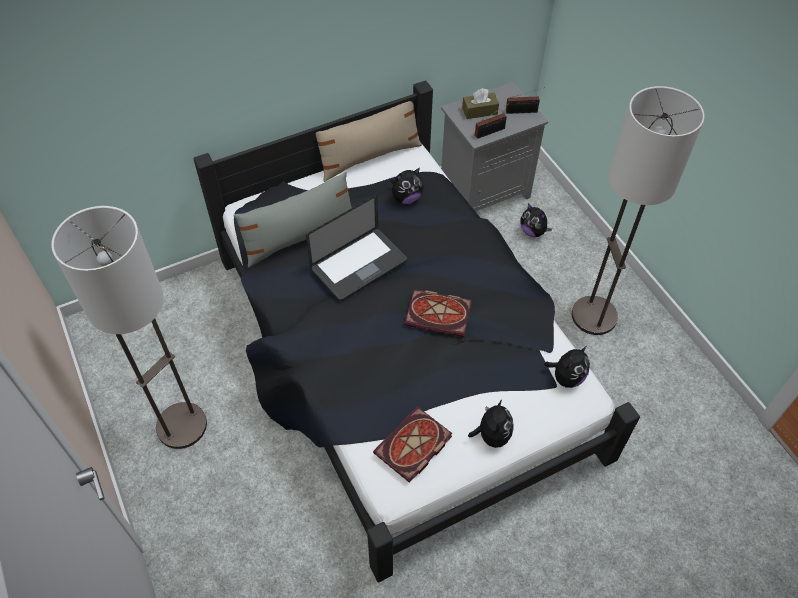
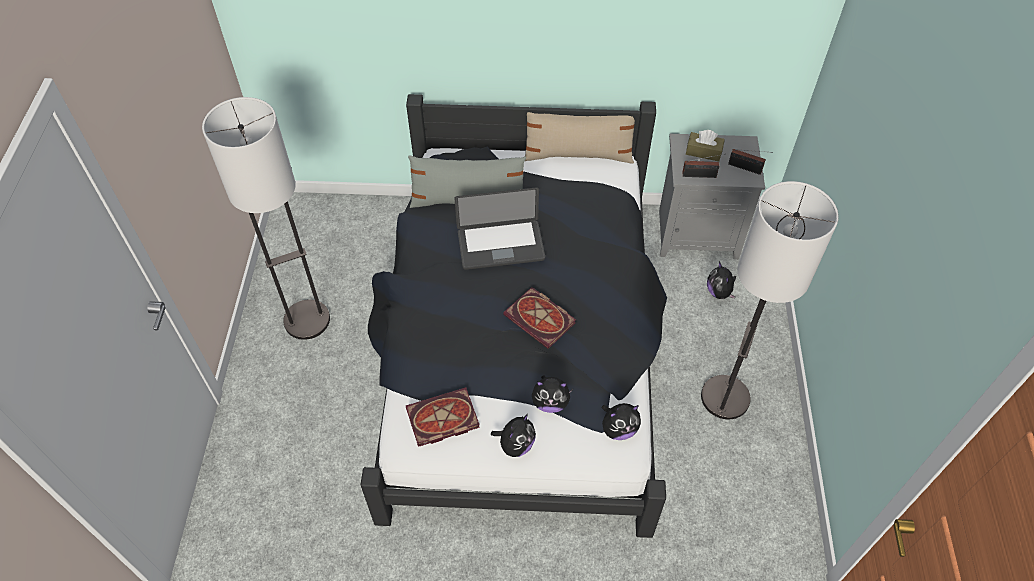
camera: 30 degrees right, 0 degrees up
plush toy [390,168,424,204] -> plush toy moved to [532,375,573,413]

